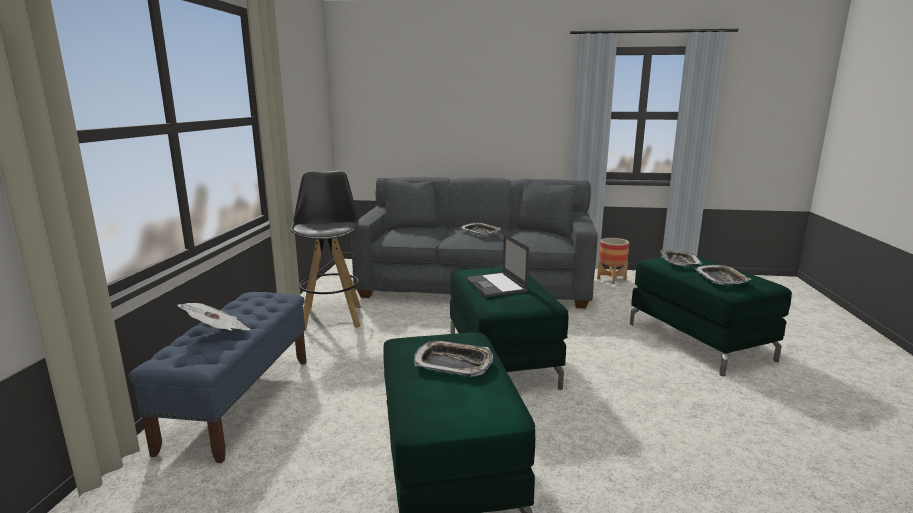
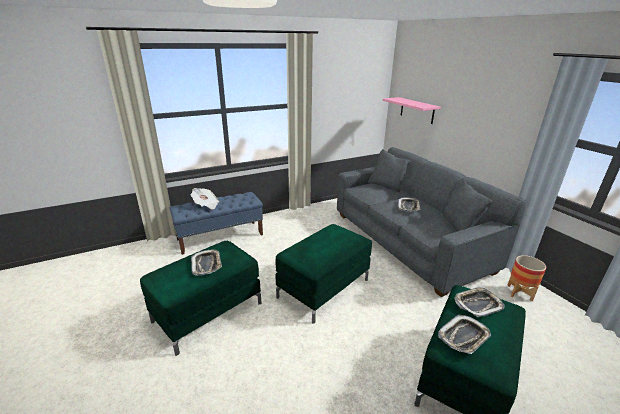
camera: 55 degrees right, 10 degrees up
black stool [290,171,361,330] -> none
laptop [466,233,529,297] -> none
none -> pink shelf [382,97,441,124]

